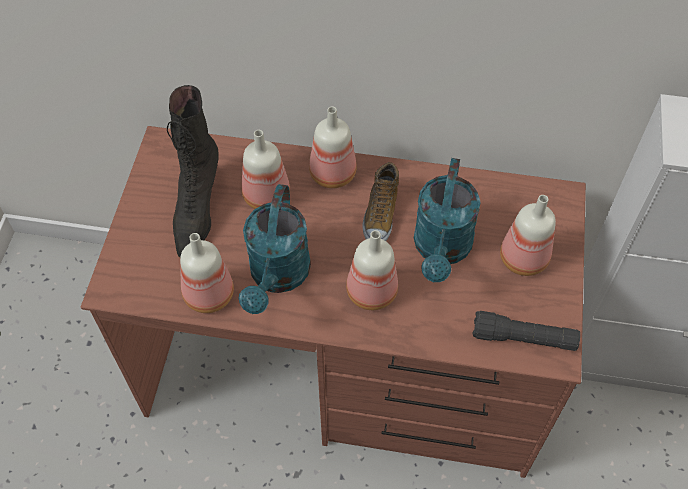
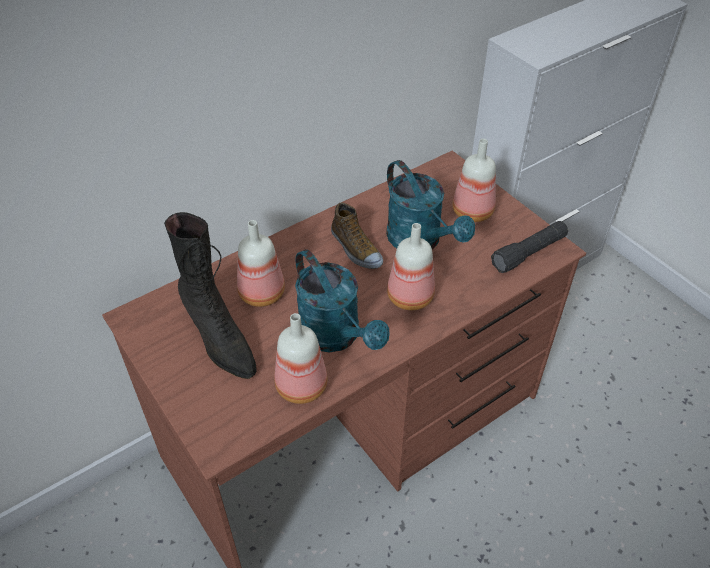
camera: 45 degrees left, 10 degrees down
bottle [309,106,357,188] -> none

